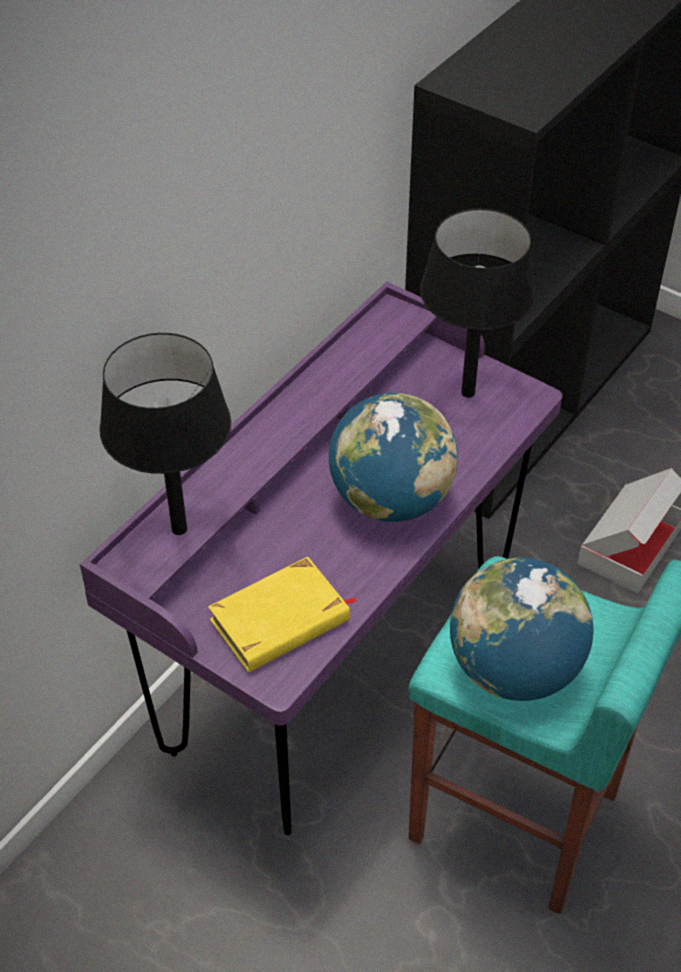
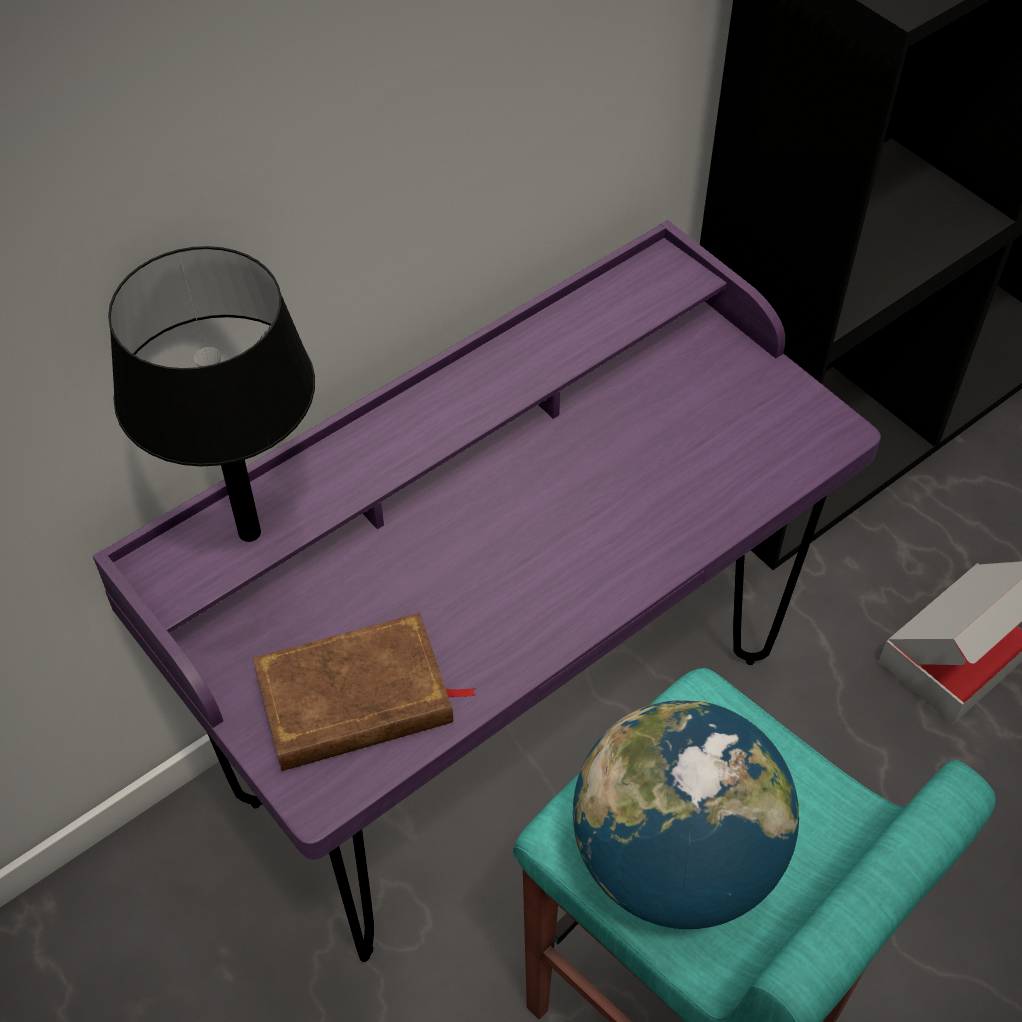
camera: 15 degrees right, 5 degrees up
yellow book [208,557,357,673] -> brown book [253,613,476,771]
globe [329,393,458,522] -> none
black table lamp [420,208,536,398] -> none

